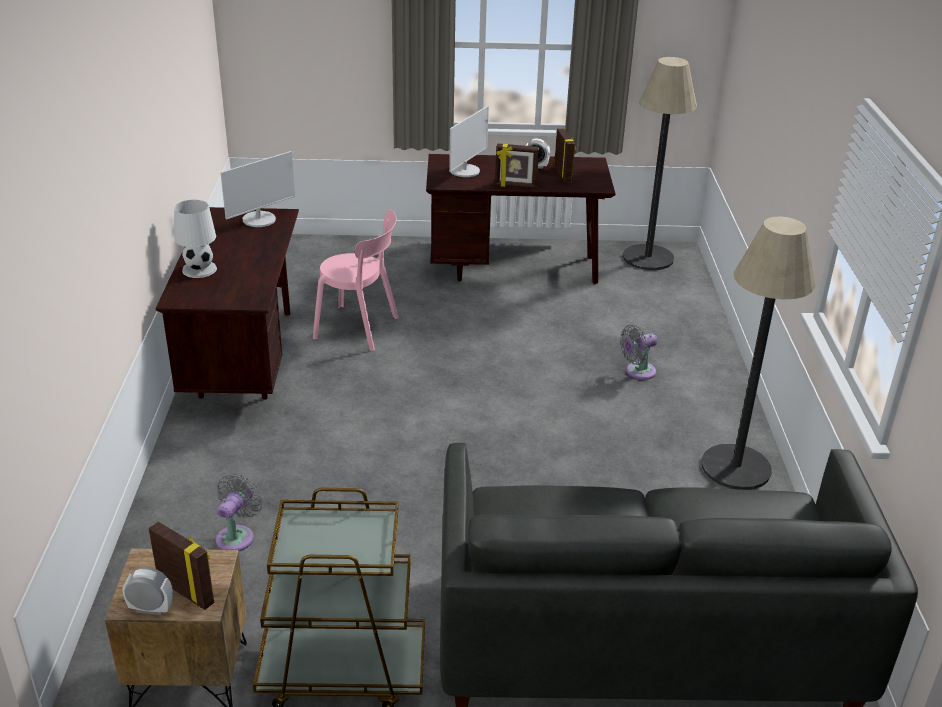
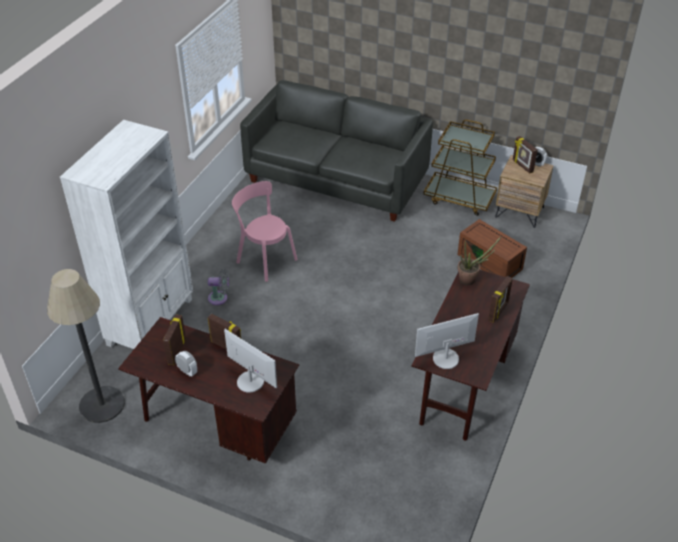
camera: 155 degrees left, 10 degrees up
white table lamp [174,200,217,278] -> picture frame [488,276,513,323]
grey fan [216,474,263,551] -> brown storage box [457,219,527,278]
pink chair [313,209,399,351] -> pink chair moved to [232,181,297,282]
monitor [449,106,489,177] -> monitor turned 75 degrees clockwise [224,329,277,393]
floor lamp [701,217,815,490] -> none
none -> white bookcase [60,120,193,349]
none -> potted plant [457,236,502,286]

